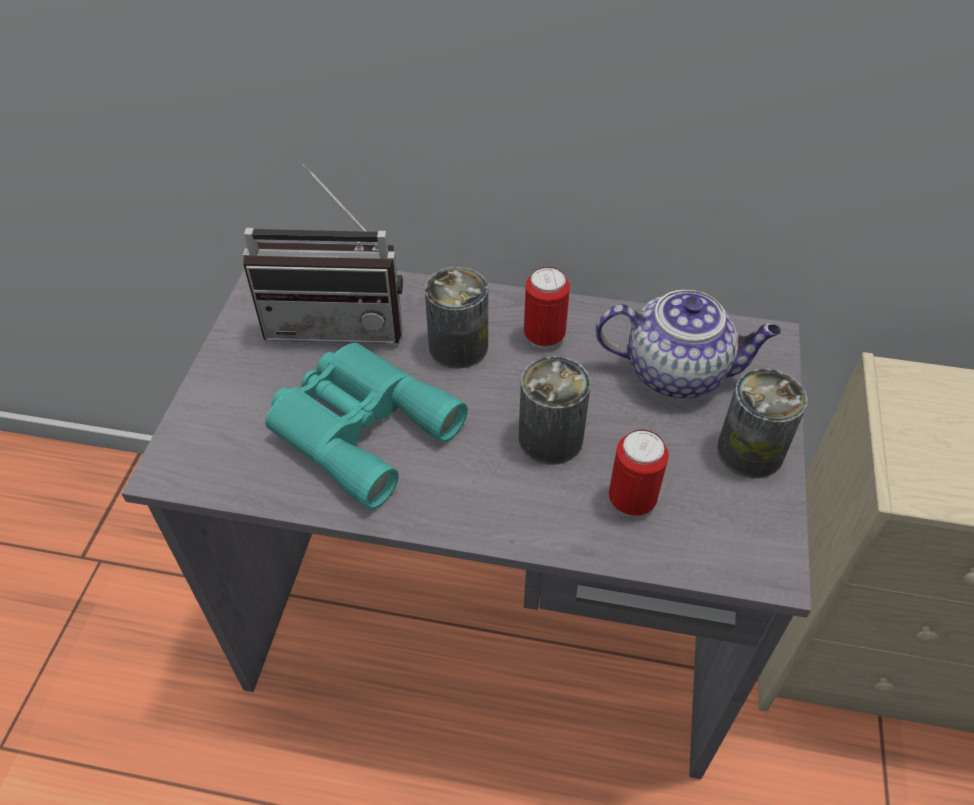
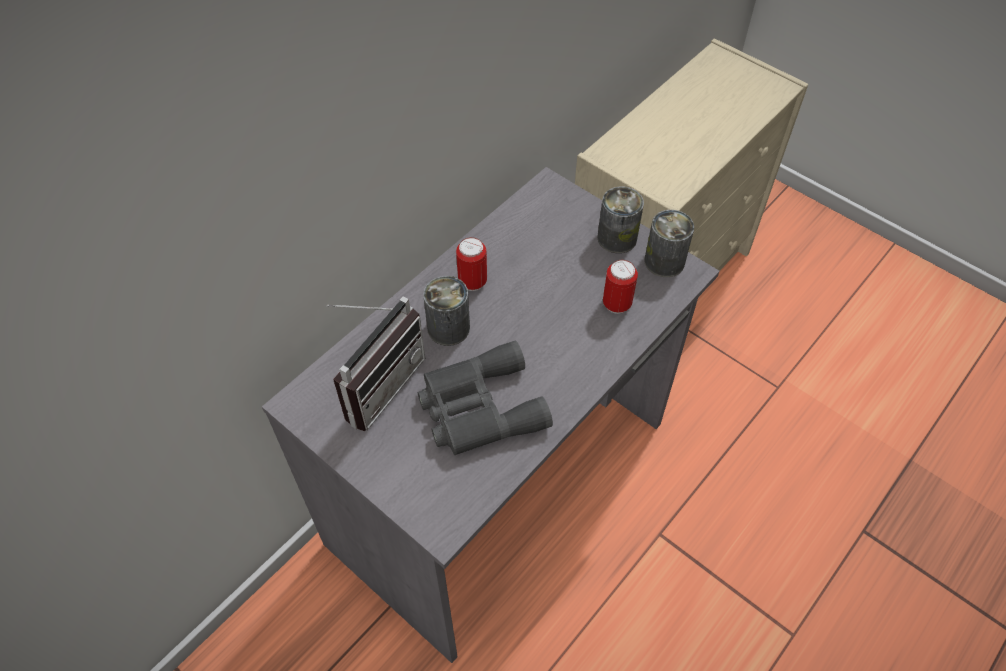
camera: 60 degrees left, 5 degrees up
turquoise binoculars [265,343,468,510] -> grey binoculars [418,341,553,455]
can [519,356,591,465] -> can moved to [644,210,694,277]
teapot [595,290,781,398] -> none

